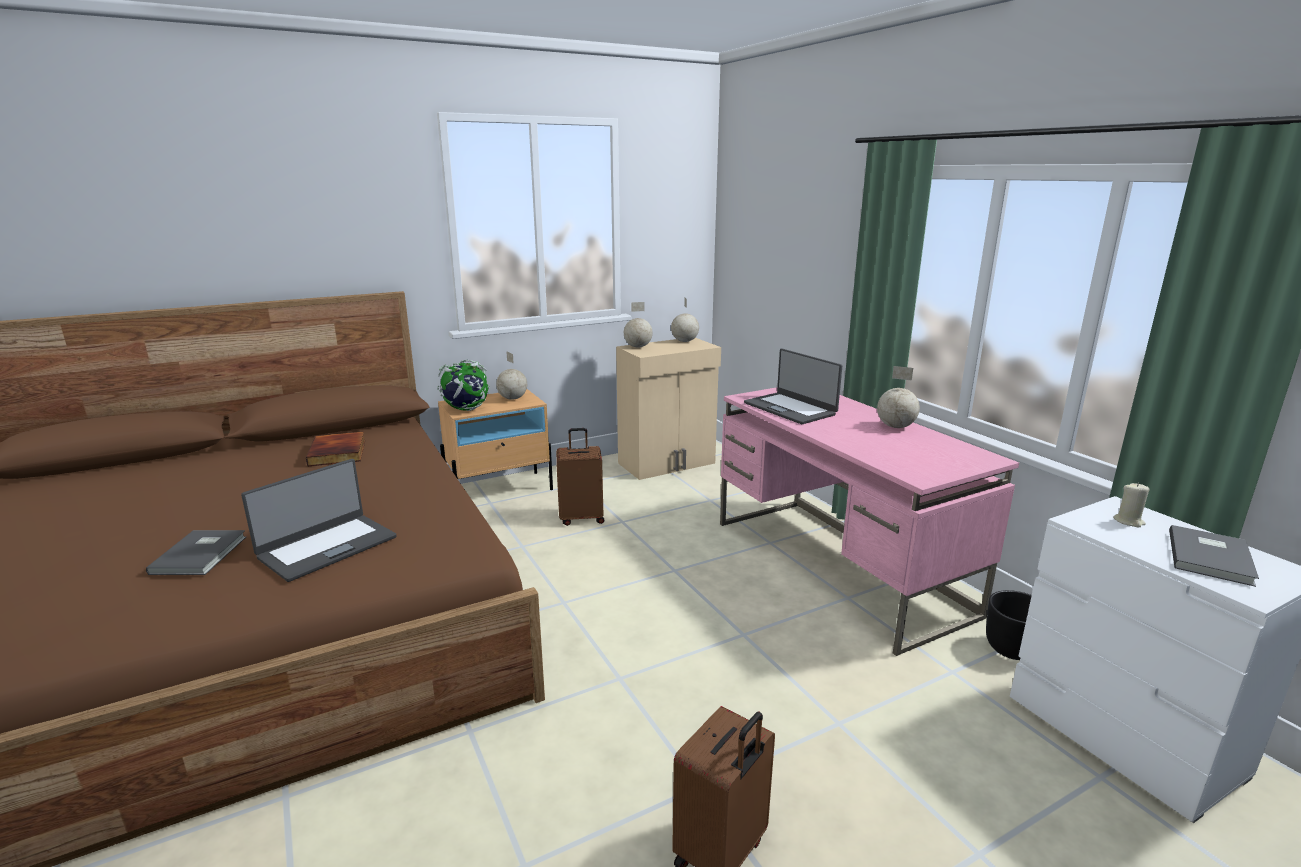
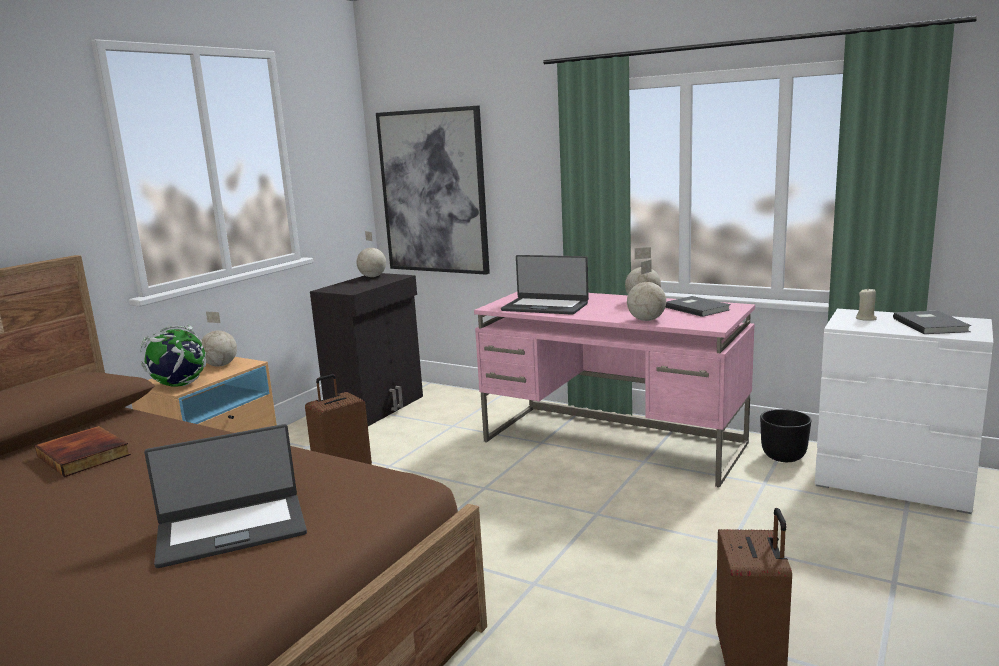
camera: 30 degrees left, 5 degrees down
grey book [146,530,246,575] -> grey book moved to [665,296,731,317]
laptop [241,459,396,582] -> laptop turned 60 degrees clockwise [144,424,307,568]
beige cabinet [616,338,721,480] -> black cabinet [310,273,423,426]
globe [624,302,653,348] -> globe moved to [627,260,666,321]
none -> picture [376,106,490,275]

